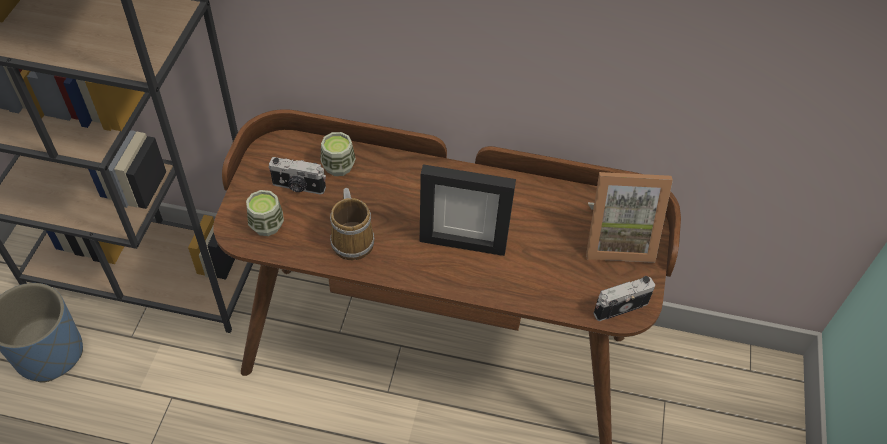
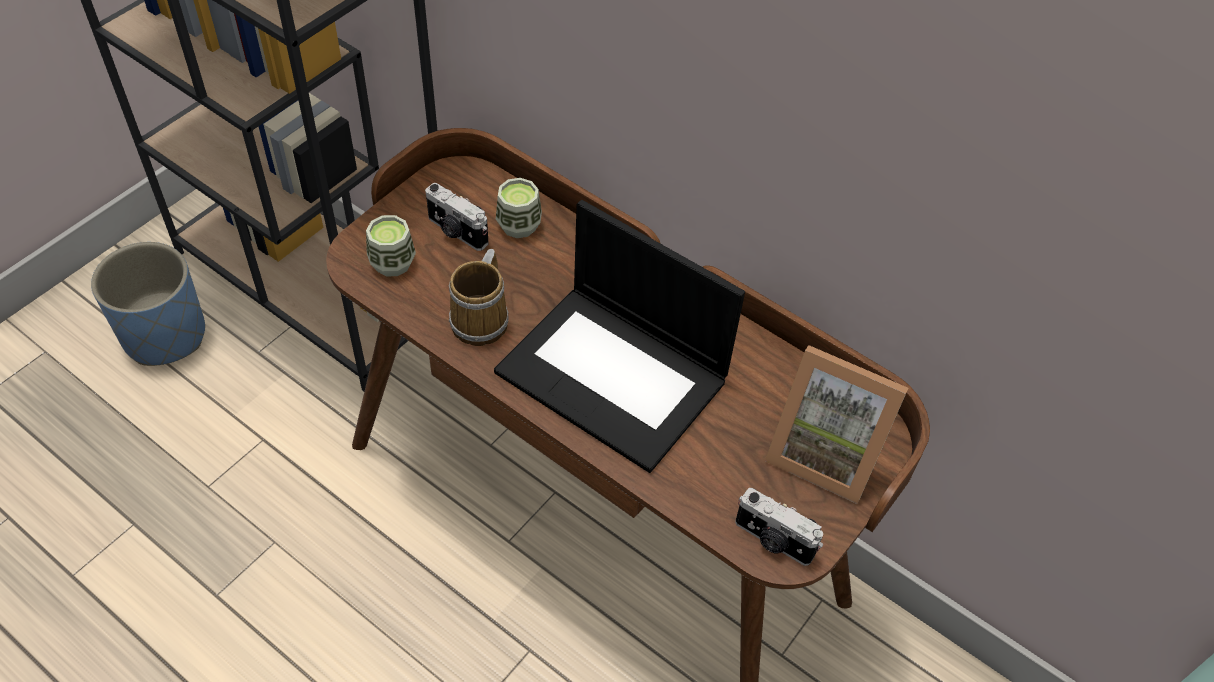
camera: 25 degrees right, 0 degrees up
picture frame [420,164,516,256] -> laptop [494,200,745,473]
camera [593,276,655,321] -> camera turned 150 degrees counterclockwise [735,488,823,566]

